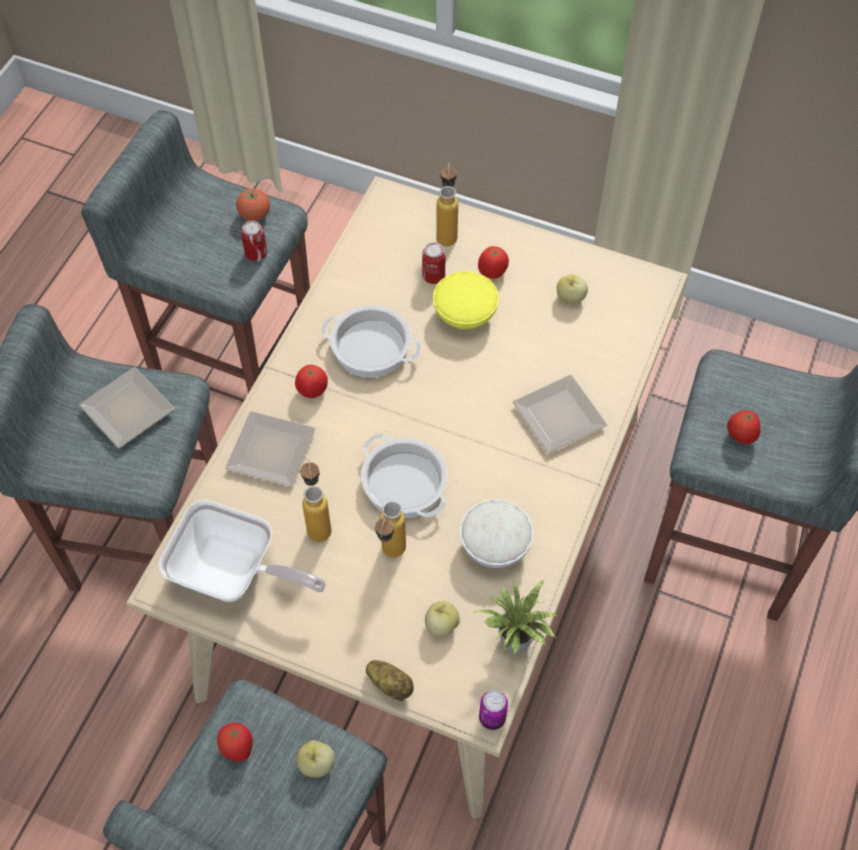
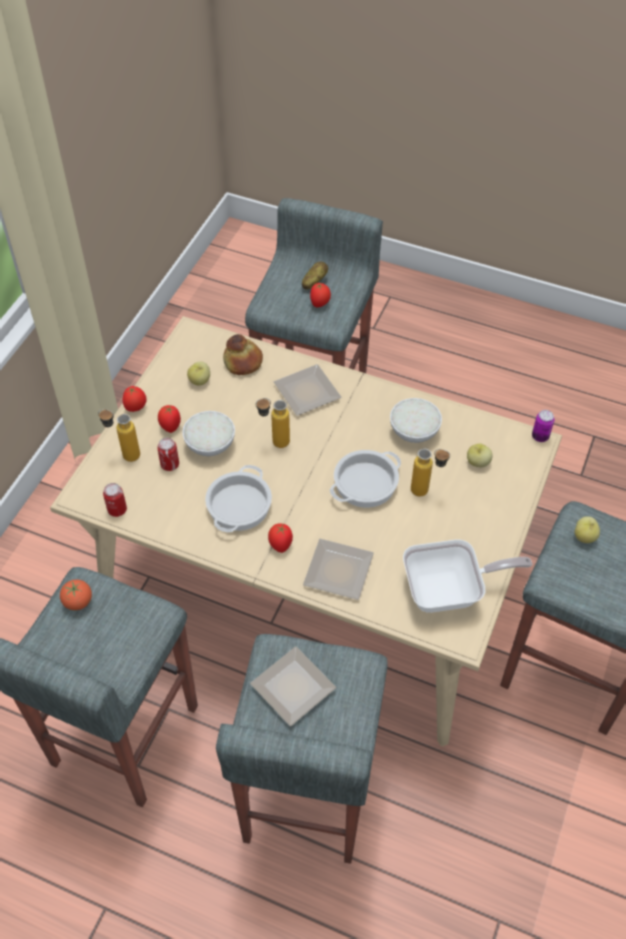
camera: 90 degrees left, 5 degrees down
frying pan [159,500,326,602] -> frying pan turned 60 degrees clockwise [403,540,532,613]
tomato [217,723,253,761] -> tomato moved to [123,386,147,412]
can [241,220,267,261] -> can moved to [103,483,127,517]
bottle [301,459,331,542] -> bottle moved to [255,398,290,448]
potato [366,660,414,702] -> potato moved to [302,262,328,290]
yellow bowl [433,271,499,329] -> white bowl [182,411,235,456]
potted plant [474,580,558,655] -> none
none -> bread [223,334,263,375]

